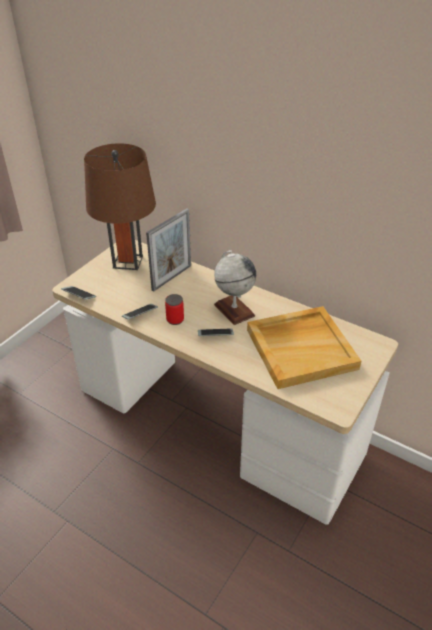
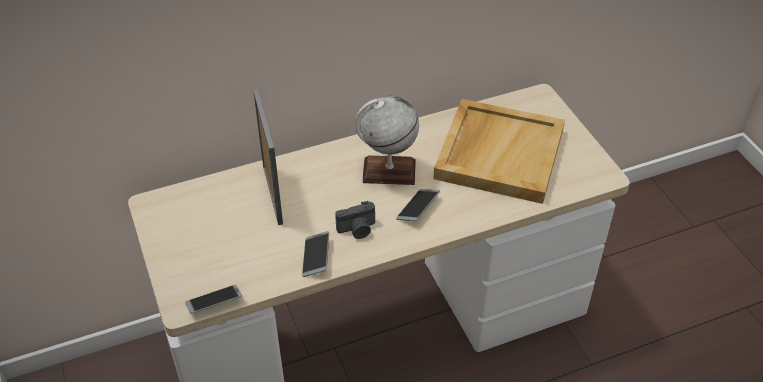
camera: 55 degrees left, 5 degrees up
brown table lamp [84,143,156,270] -> none
can [165,294,184,325] -> camera [335,201,375,239]

